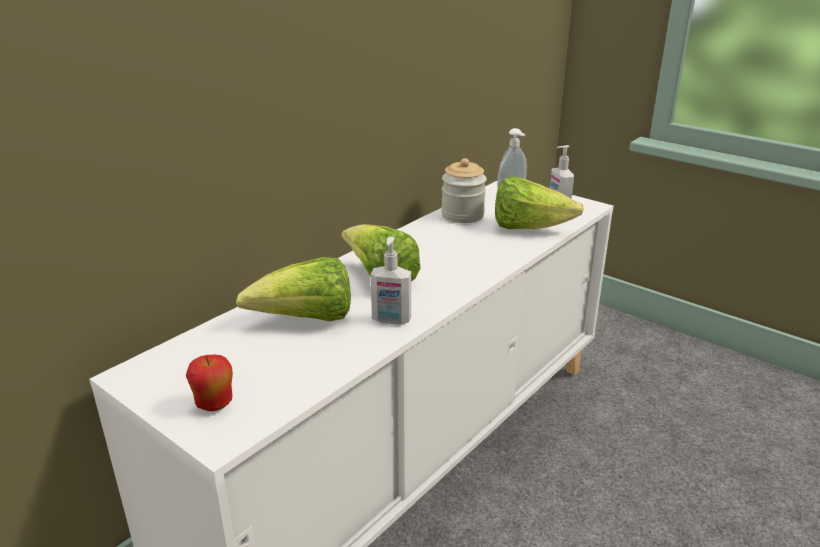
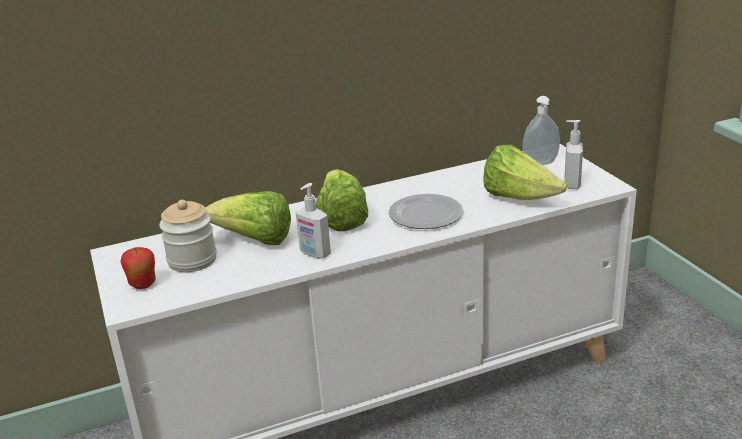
camera: 30 degrees right, 0 degrees up
jar [441,158,487,223] -> jar moved to [159,200,217,272]
none -> plate [389,194,463,229]

